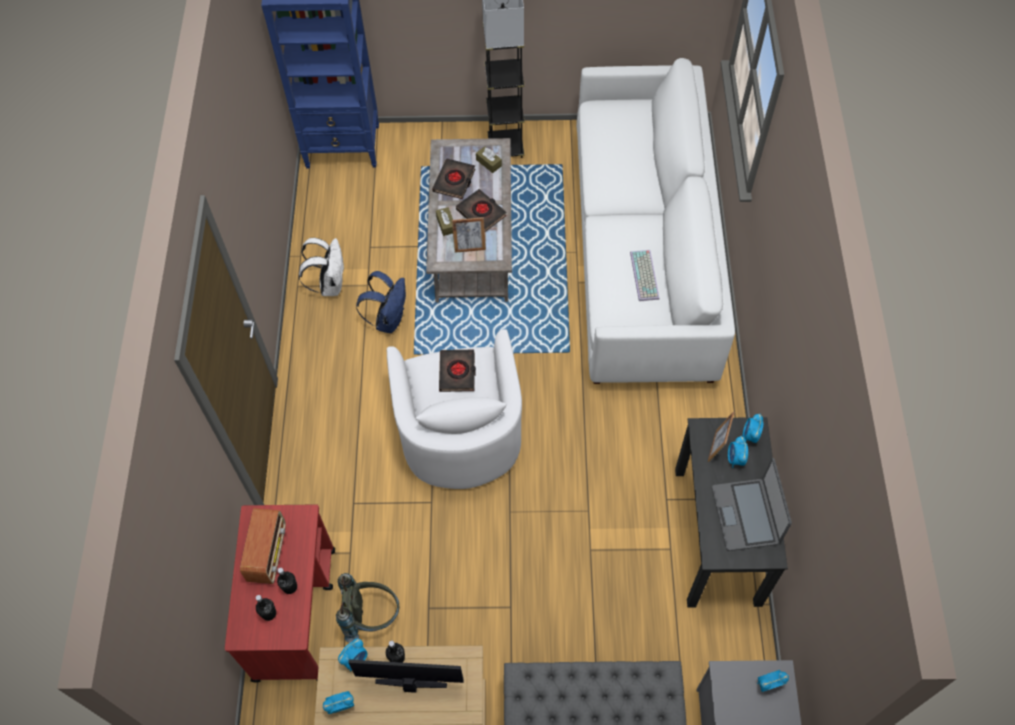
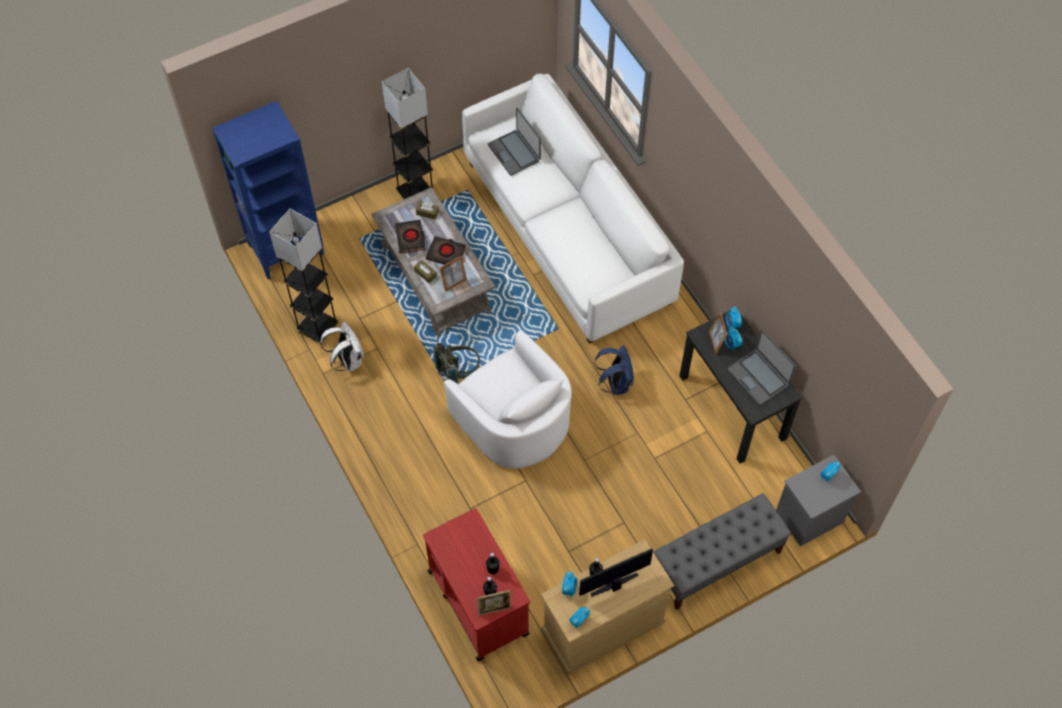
camera: 30 degrees left, 0 degrees up
radio [240,508,286,584] -> none
grey backpack [336,573,399,643] -> grey backpack moved to [433,343,480,384]
blue backpack [356,271,406,333] -> blue backpack moved to [594,345,633,395]
black book [439,350,476,392] -> none
keyboard [630,250,660,301] -> none
none -> grey floor lamp [269,209,339,344]
none -> picture frame [477,590,511,616]
none -> laptop [488,108,541,176]

